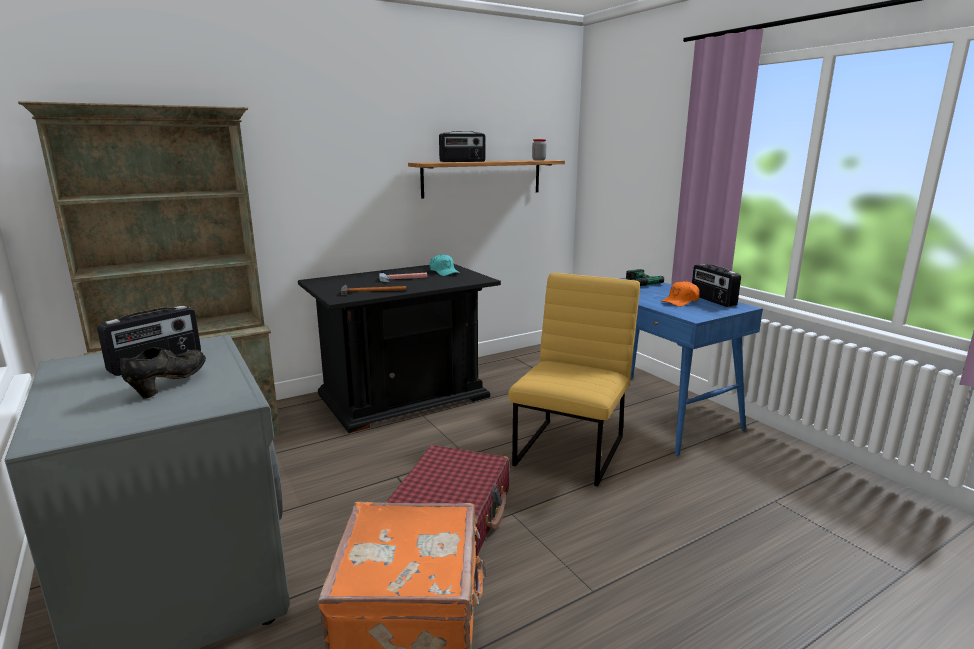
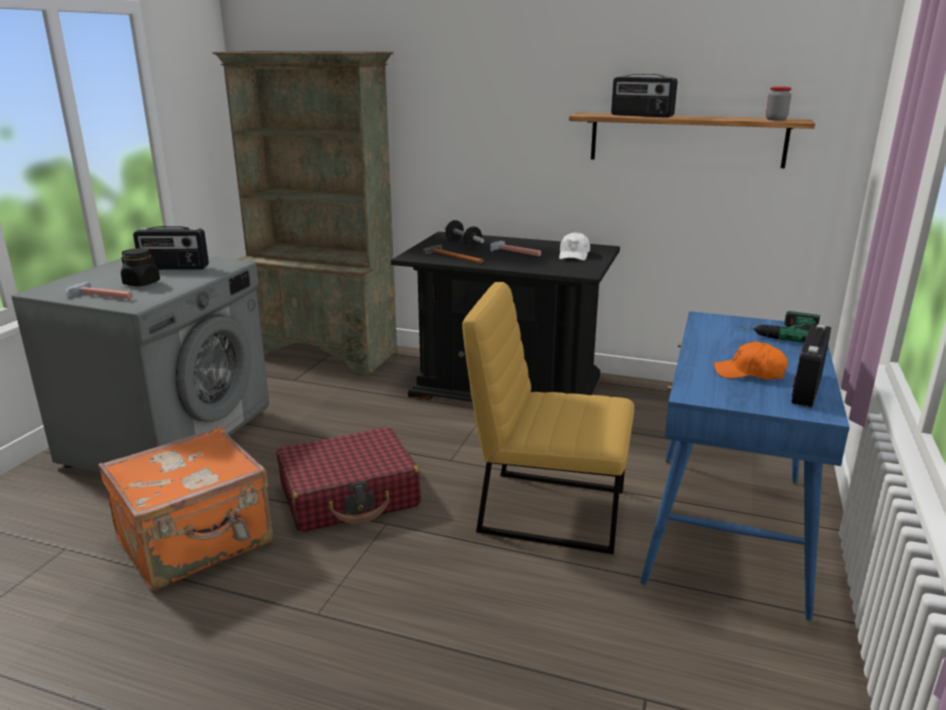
camera: 50 degrees right, 5 degrees up
black shoe [120,347,206,399] -> black jar [121,248,160,286]
turquoise cap [430,254,460,276] -> white cap [559,232,590,261]
yellow chair [509,273,640,486] -> yellow chair turned 150 degrees counterclockwise [462,282,634,554]
none -> hammer [66,282,133,299]
none -> dumbbell [444,220,484,248]

